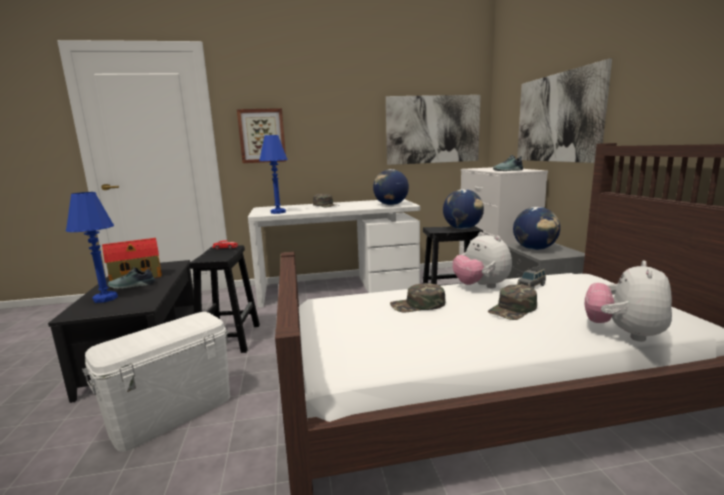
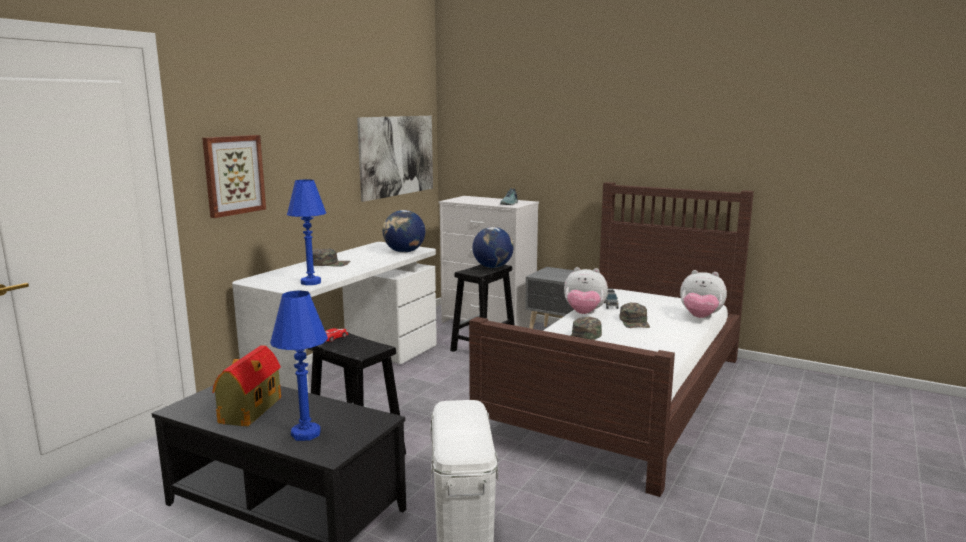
camera: 50 degrees left, 0 degrees up
shoe [108,267,156,289] -> none
globe [513,207,560,250] -> none
picture [517,59,612,163] -> none
plush toy [585,260,672,342] -> plush toy turned 45 degrees counterclockwise [680,270,727,318]

